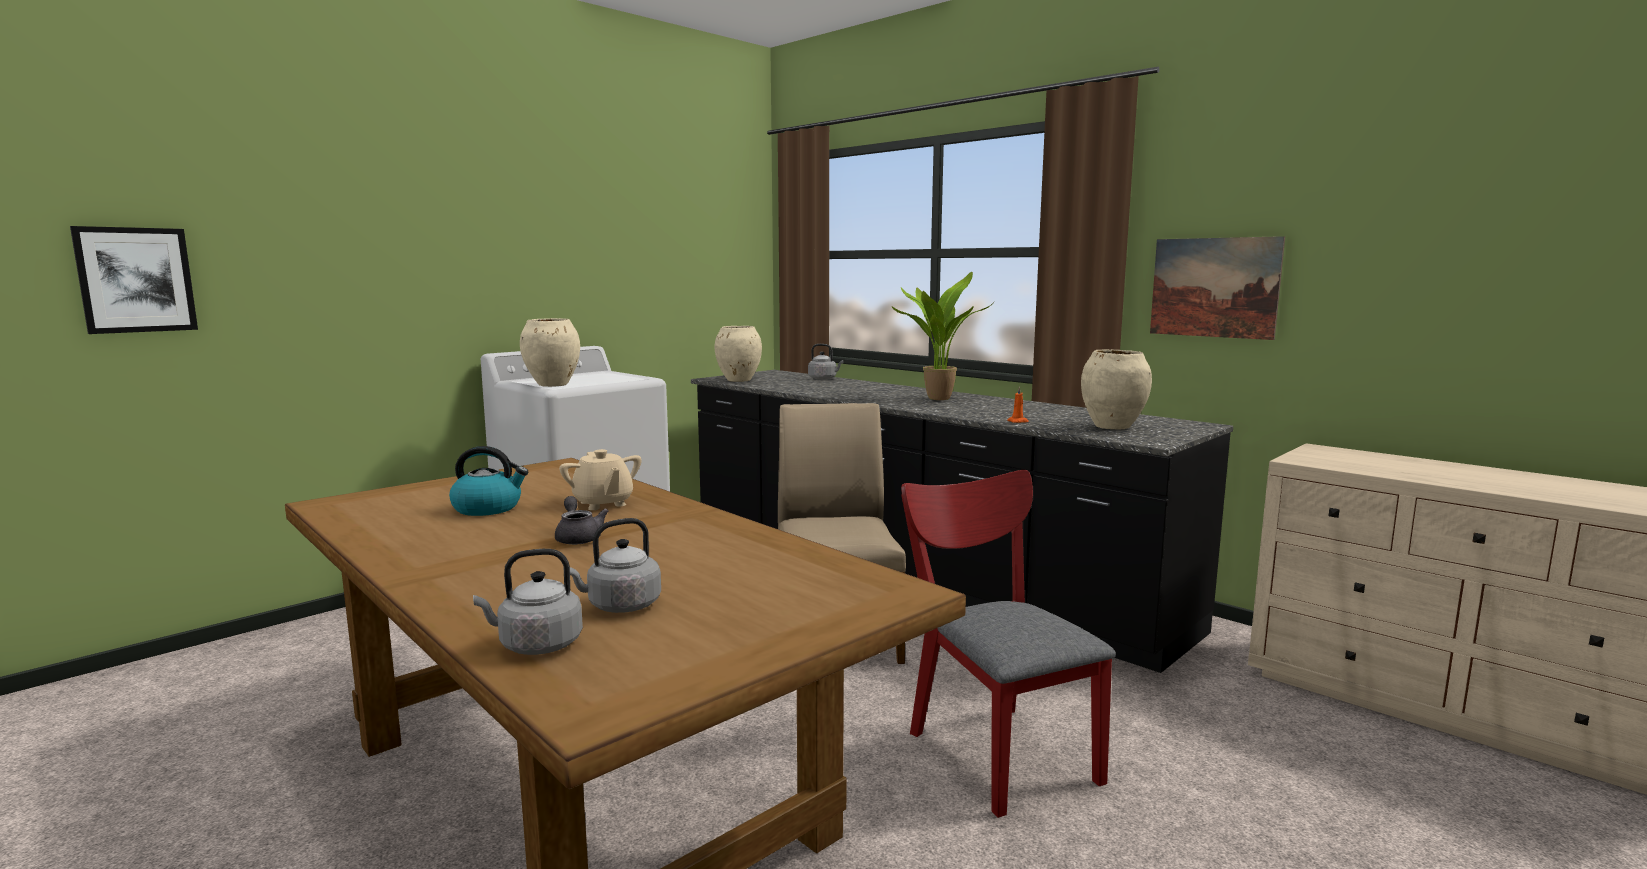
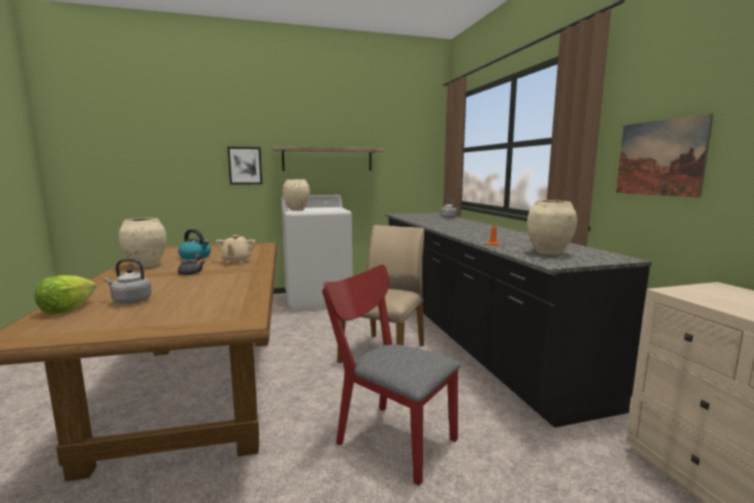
camera: 30 degrees right, 0 degrees up
picture [70,226,198,334] -> picture moved to [227,147,262,185]
grey kettle [473,549,583,655] -> lettuce [34,275,96,314]
beige vase [714,326,762,382] -> beige vase moved to [118,218,167,268]
potted plant [892,272,992,400] -> none
red chair [901,470,1116,818] -> red chair turned 60 degrees counterclockwise [322,265,460,486]
none -> shelf [273,146,385,171]

